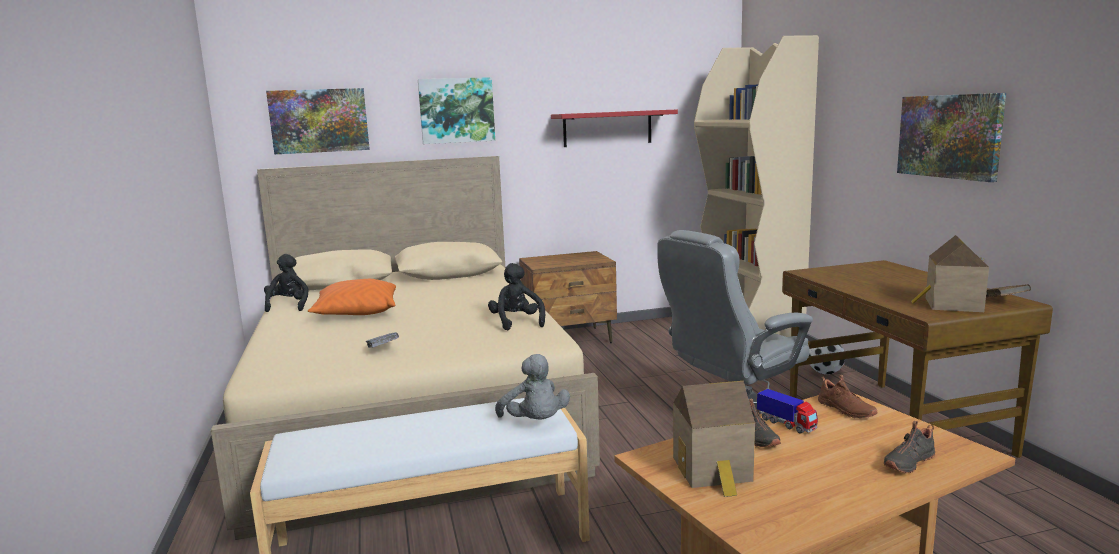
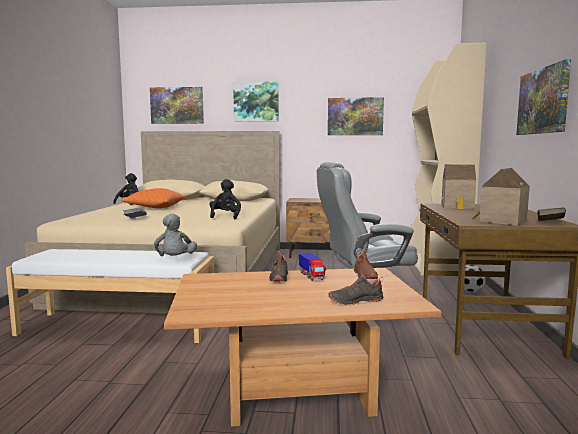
camera: 20 degrees right, 5 degrees down
red shelf [551,110,678,147] -> picture [328,97,384,135]
toy house [673,381,755,497] -> toy house moved to [441,164,476,210]

